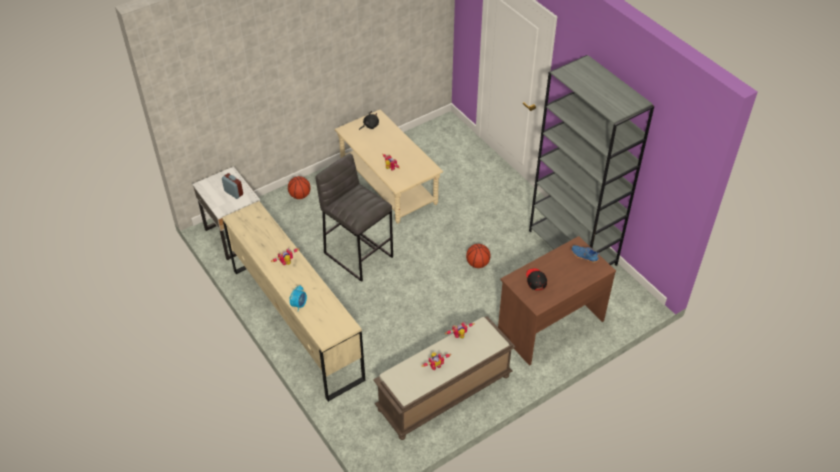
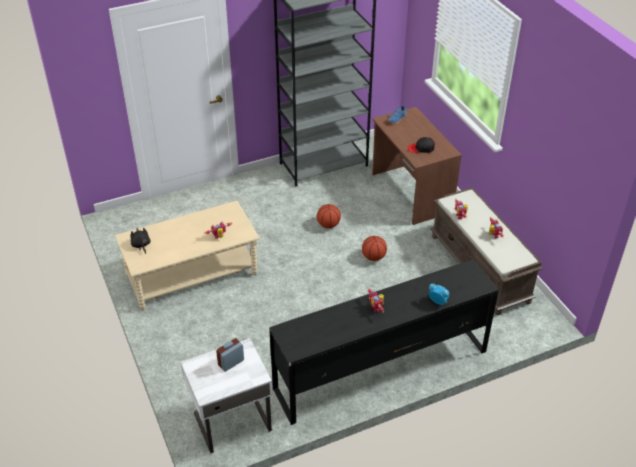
camera: 80 degrees left, 5 degrees down
beige dresser [222,201,365,402] -> black dresser [269,259,499,425]
basketball [288,176,311,199] -> basketball moved to [362,236,387,261]
grey stool [315,153,393,282] -> none

